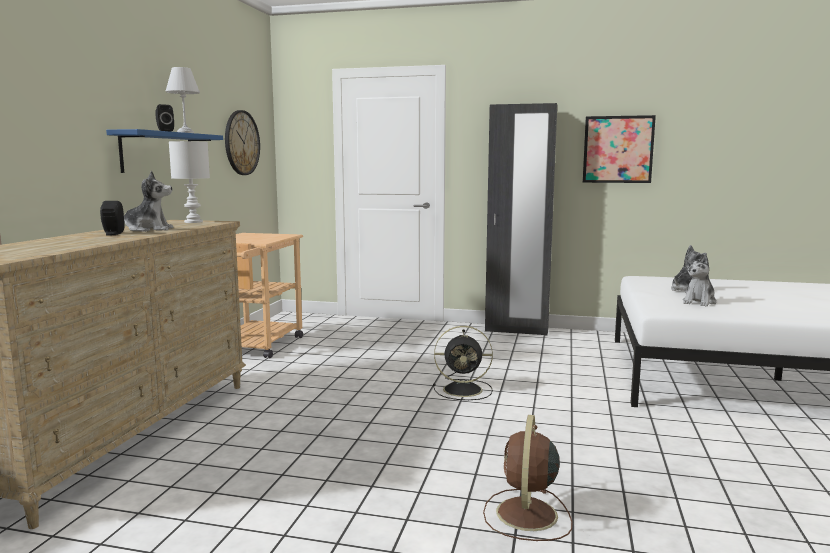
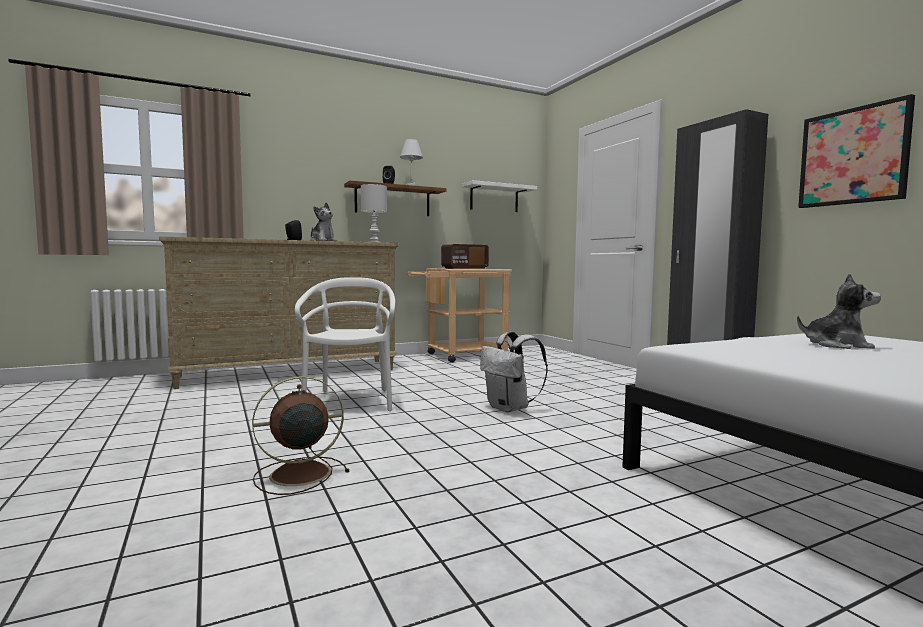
camera: 50 degrees right, 5 degrees down
blue shelf [106,129,223,173] -> brown shelf [344,180,447,216]
wall clock [225,110,260,175] -> white shelf [462,180,537,212]
black fan [433,326,493,400] -> white backpack [480,332,548,413]
plush toy [683,254,717,306] -> none
none -> white chair [295,277,395,411]
none -> radio [441,244,489,269]

